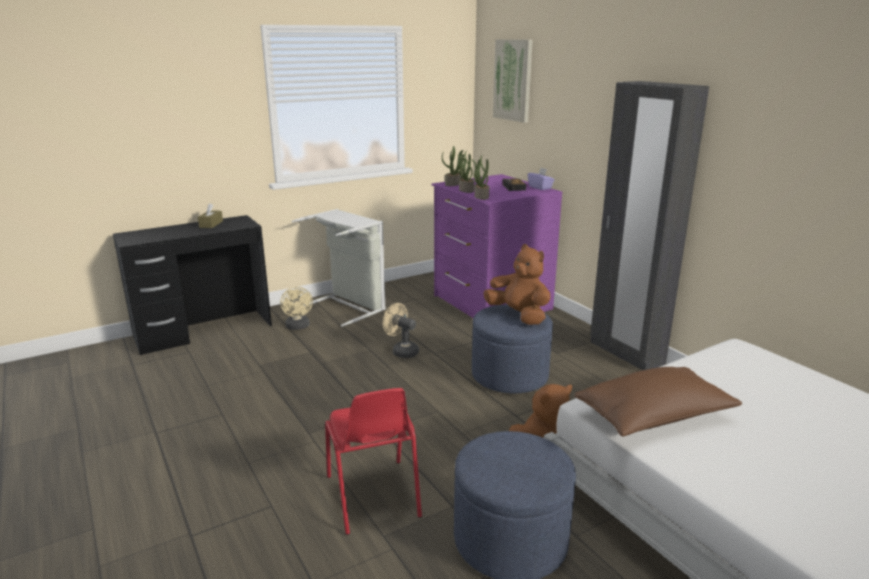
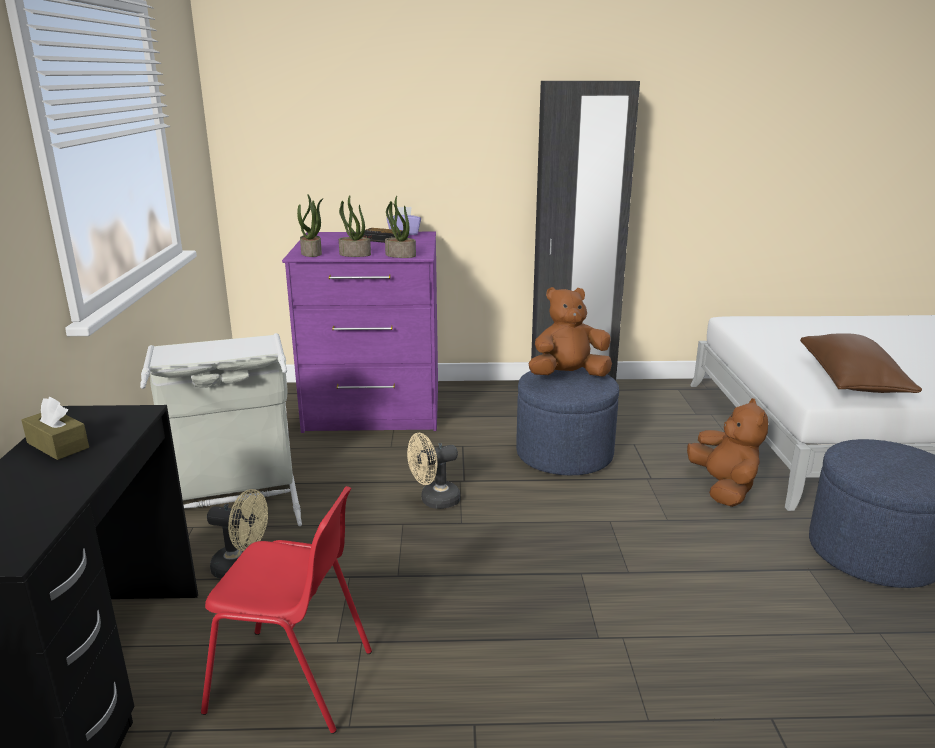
camera: 60 degrees left, 0 degrees up
red chair [325,388,422,535] -> red chair moved to [201,486,372,734]
picture [493,39,533,123] -> none

